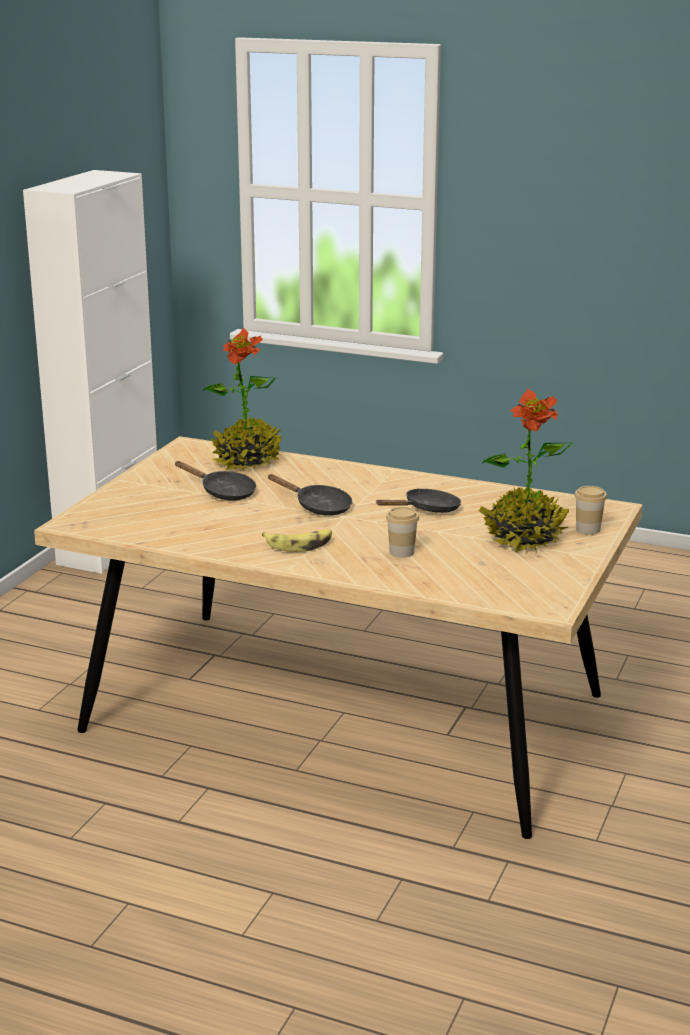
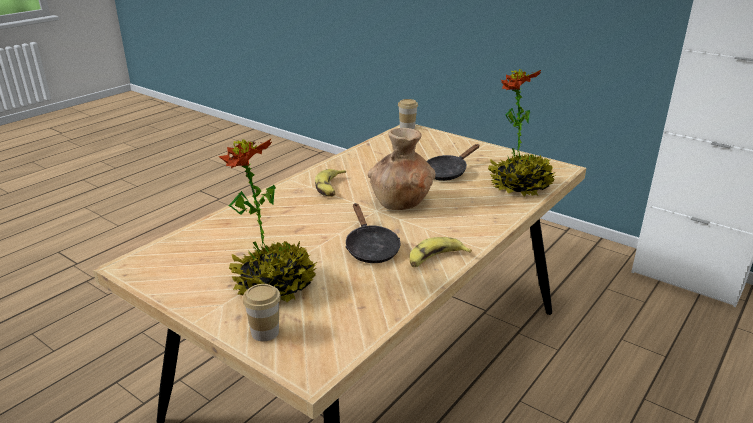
camera: 105 degrees right, 5 degrees up
black frying pan [267,474,352,516] -> brown vase [368,128,436,210]
cup [386,507,419,557] -> cup moved to [398,99,418,129]
none -> banana [410,237,472,267]

